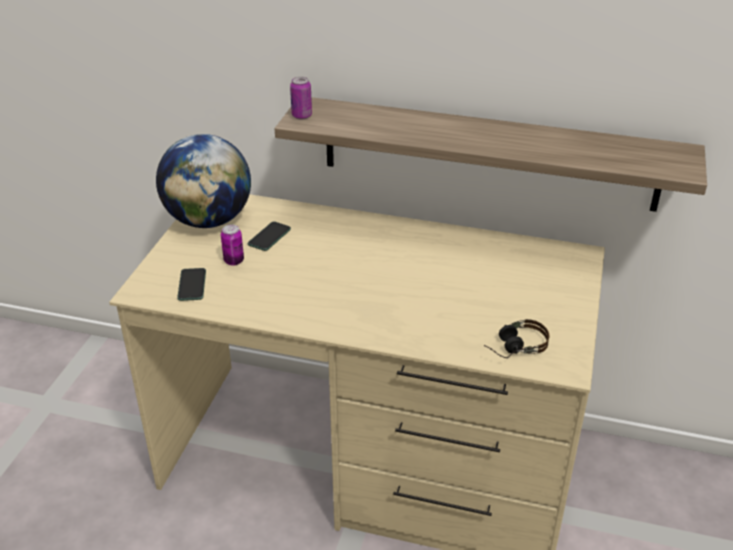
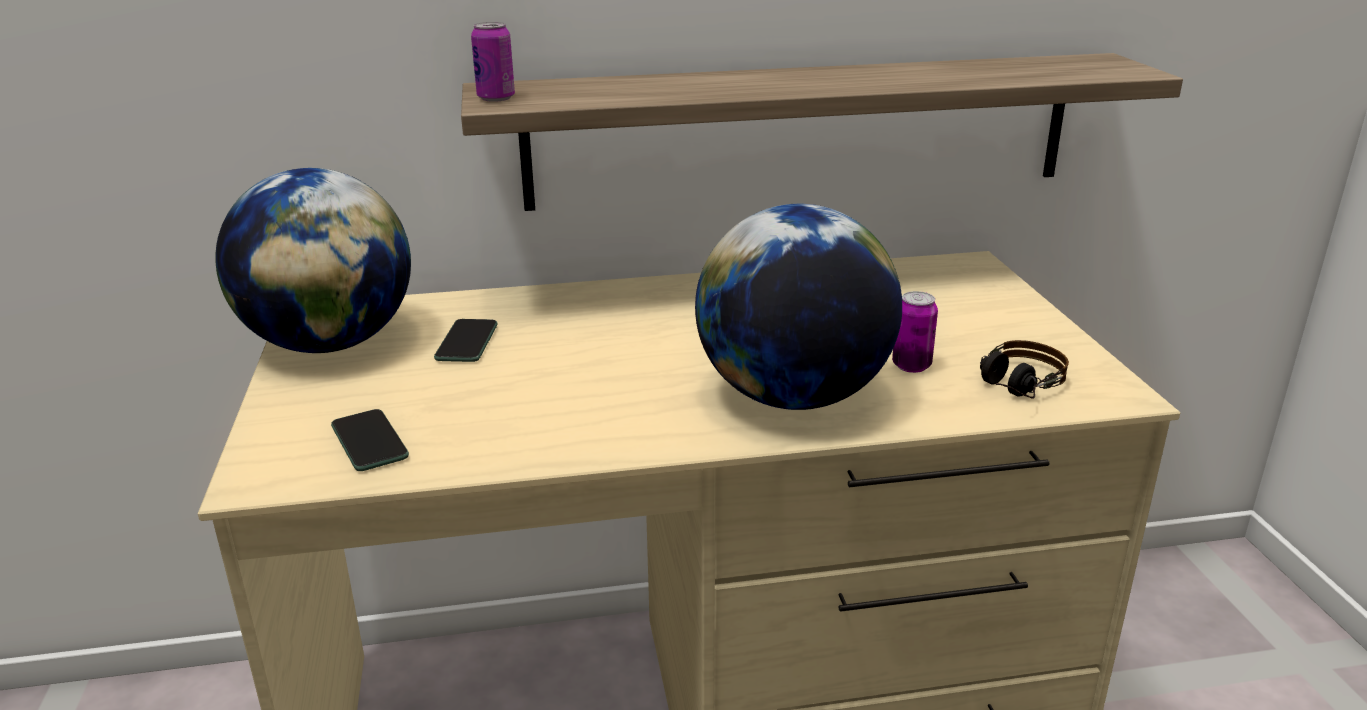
camera: 25 degrees left, 10 degrees down
can [221,224,244,266] -> can moved to [892,291,938,373]
none -> globe [695,204,902,410]

